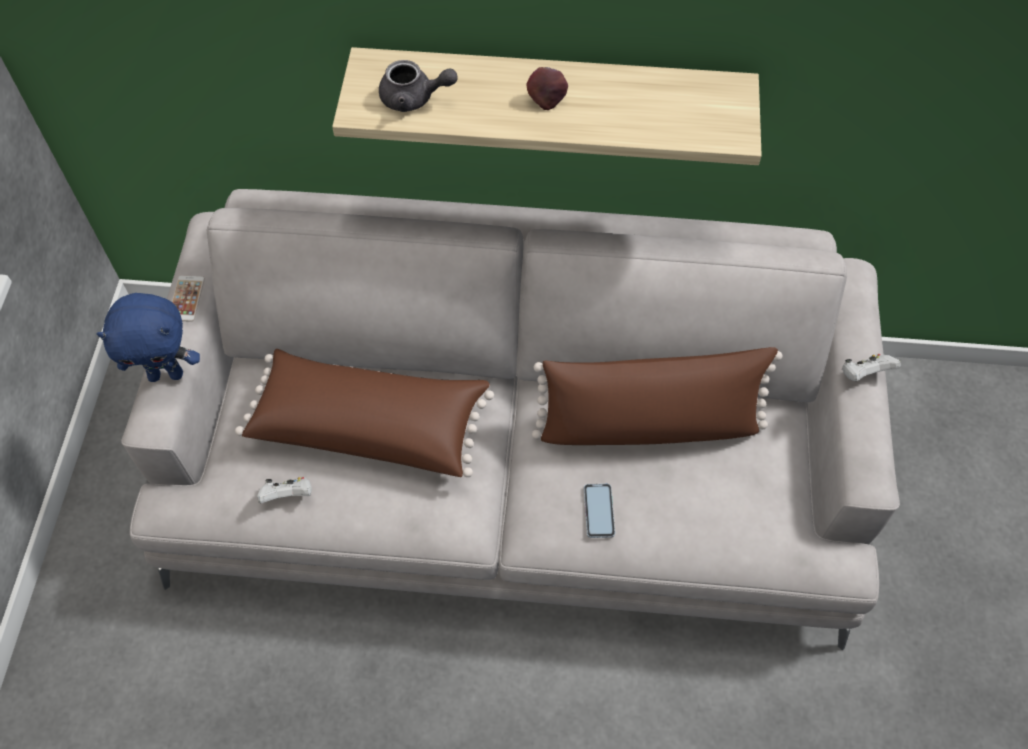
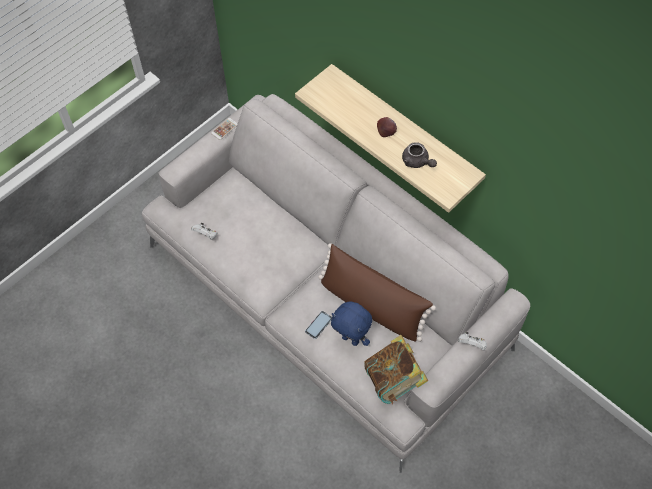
camera: 40 degrees right, 0 degrees up
blue plush toy [97,293,200,382] -> blue plush toy moved to [331,302,372,346]
brown pillow [235,349,494,477] -> none
grey teapot [379,60,458,112] -> grey teapot moved to [402,142,437,168]
none -> book [364,335,428,404]

